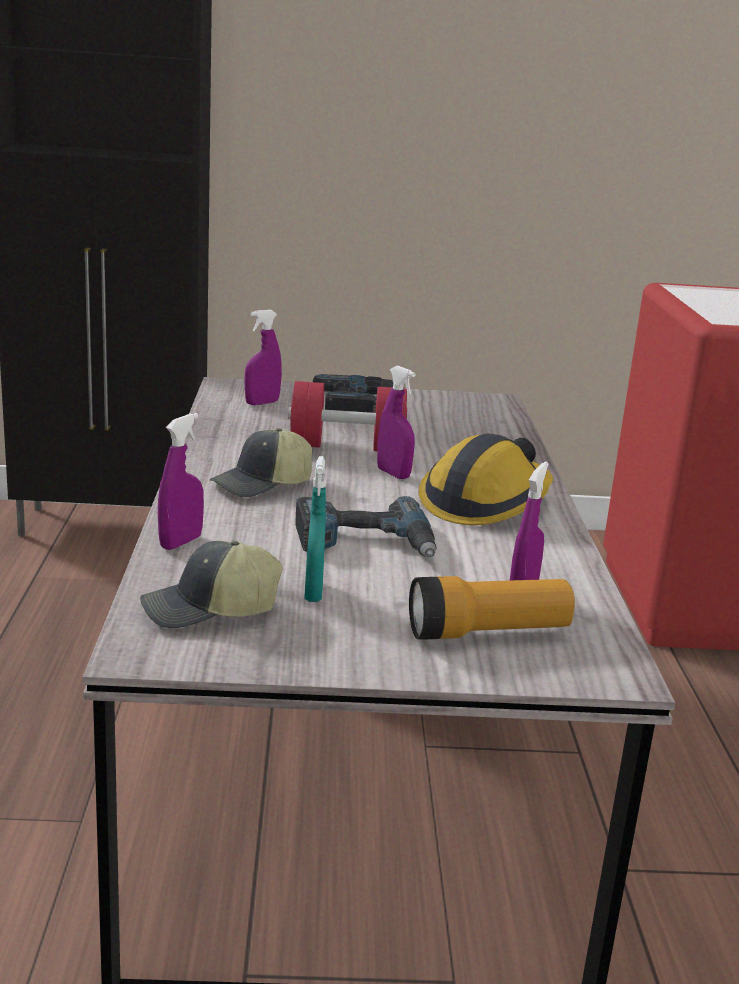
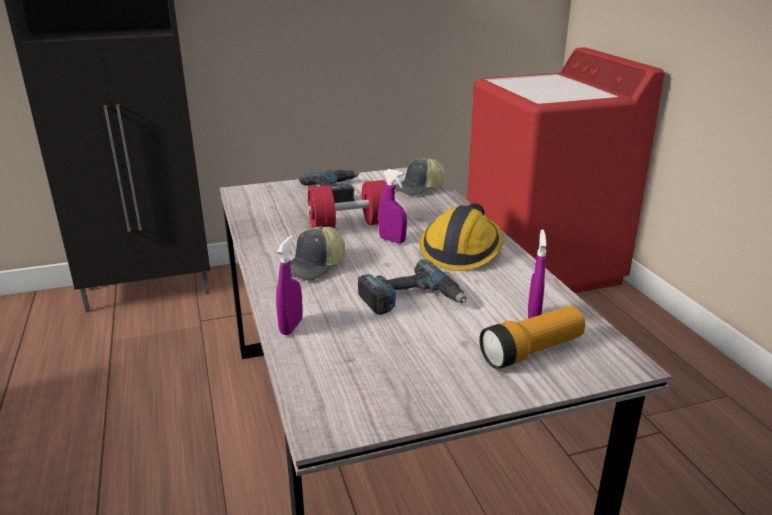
camera: 15 degrees left, 5 degrees up
cap [140,540,283,629] -> cap moved to [395,158,445,196]
purple spray bottle [244,310,282,405] -> none
turquoise spray bottle [304,456,326,602] -> none

